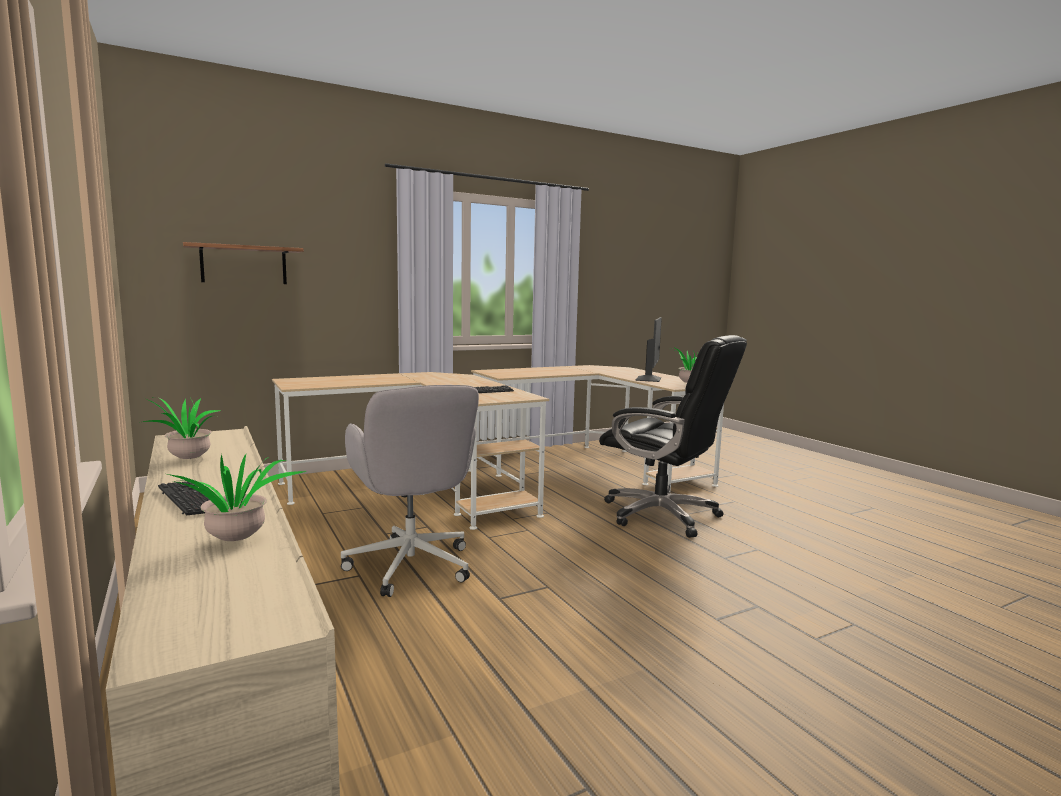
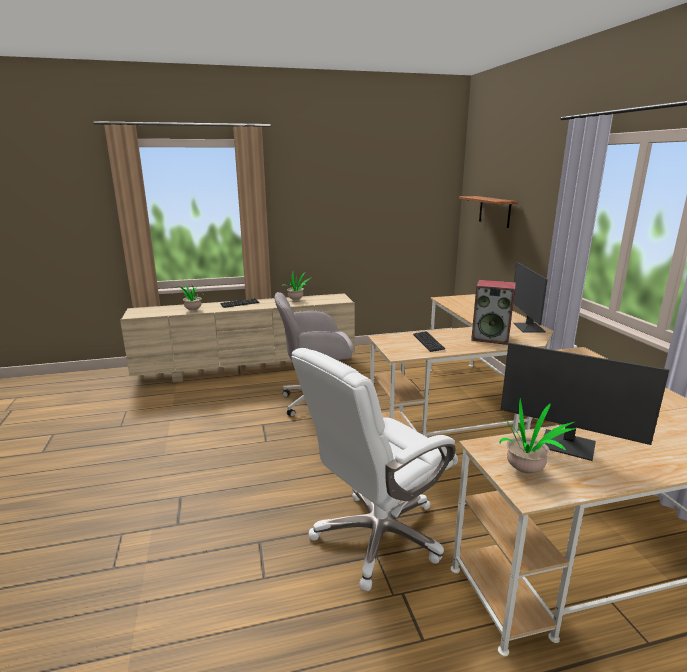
camera: 105 degrees right, 10 degrees up
black office chair [599,335,747,538] -> white office chair [292,348,458,591]
none -> speaker [471,280,516,345]
none -> monitor [513,262,548,332]

